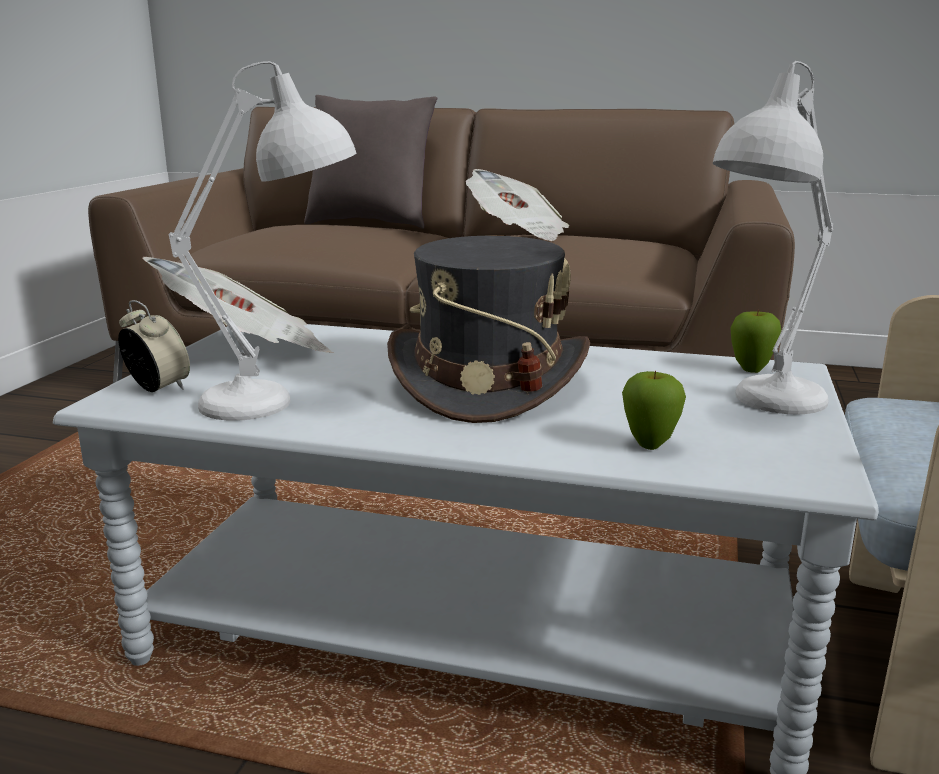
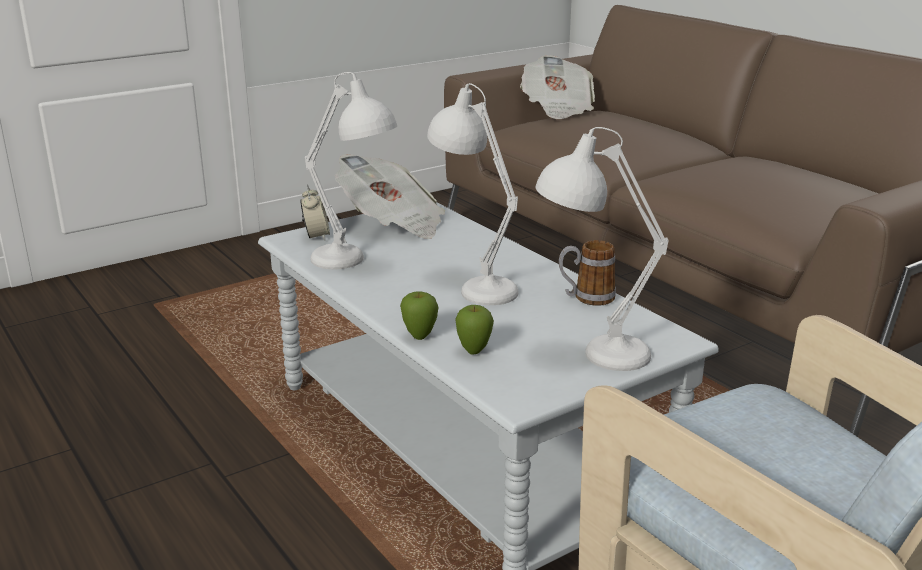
camera: 40 degrees right, 5 degrees up
grey pillow [304,95,437,229] -> none
grey hat [387,236,590,423] -> white table lamp [427,83,519,305]
newspaper [466,169,569,241] -> newspaper moved to [520,55,595,119]
apple [730,310,781,373] -> apple moved to [400,291,439,340]
none -> mug [559,240,616,306]

